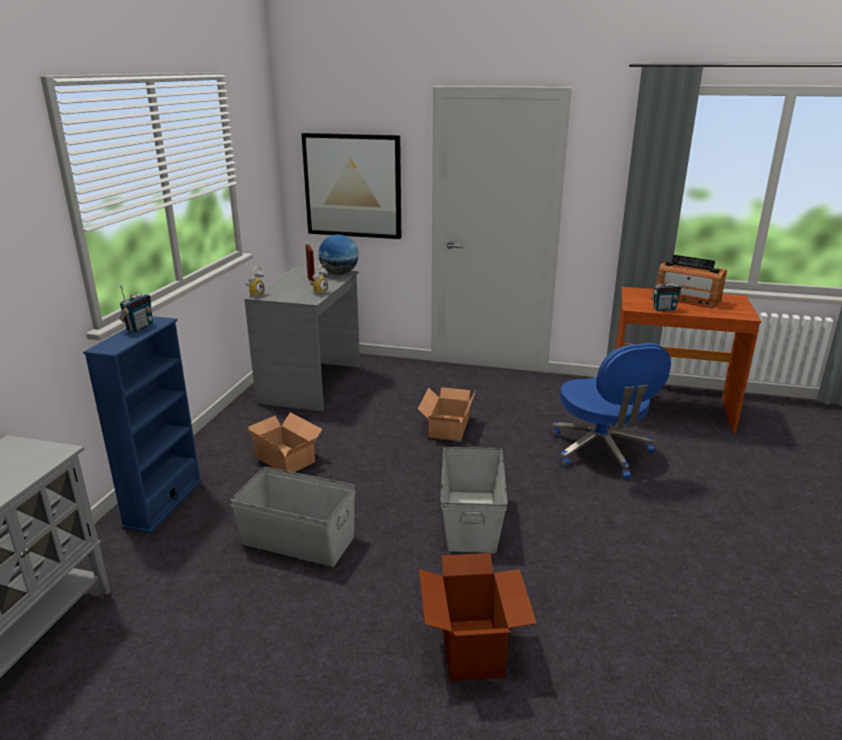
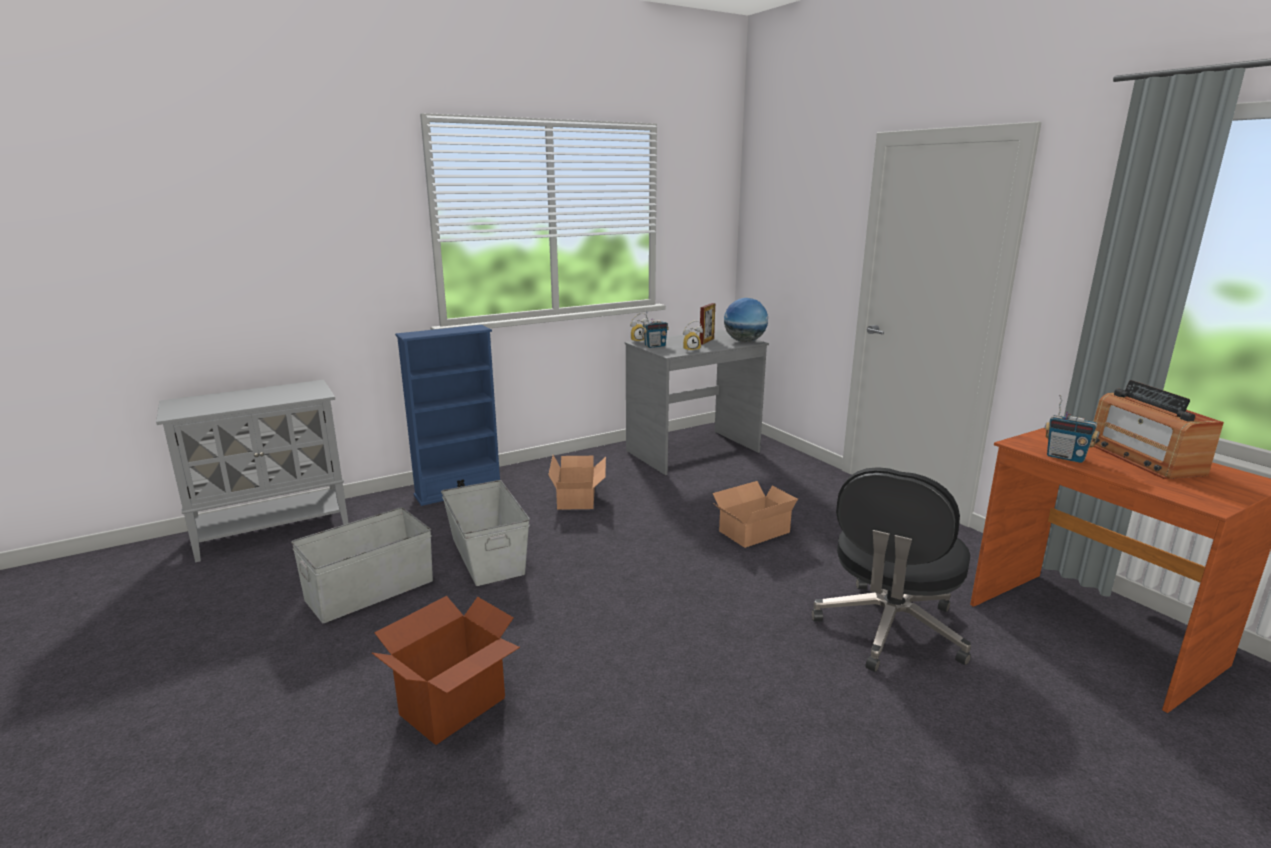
camera: 45 degrees right, 5 degrees down
radio [119,285,153,332] -> radio moved to [641,310,669,348]
picture [301,133,401,239] -> none
grey storage box [440,447,508,553] -> grey storage box moved to [291,507,433,623]
blue office chair [551,343,671,479] -> black office chair [812,467,971,672]

